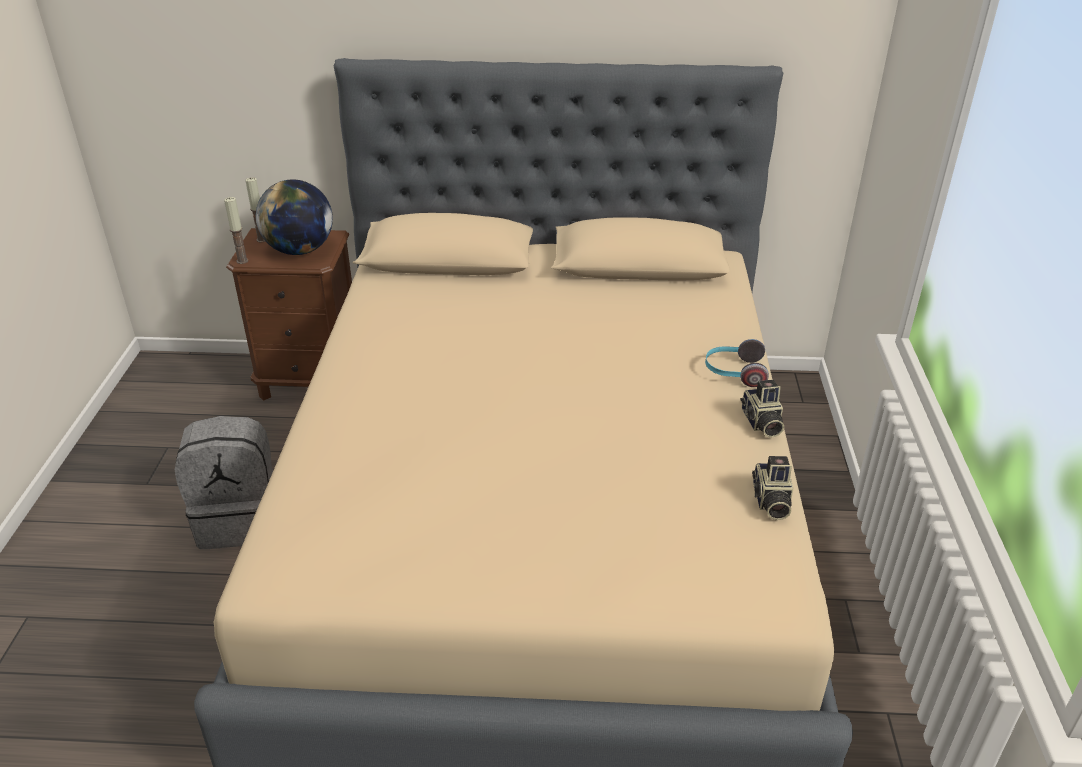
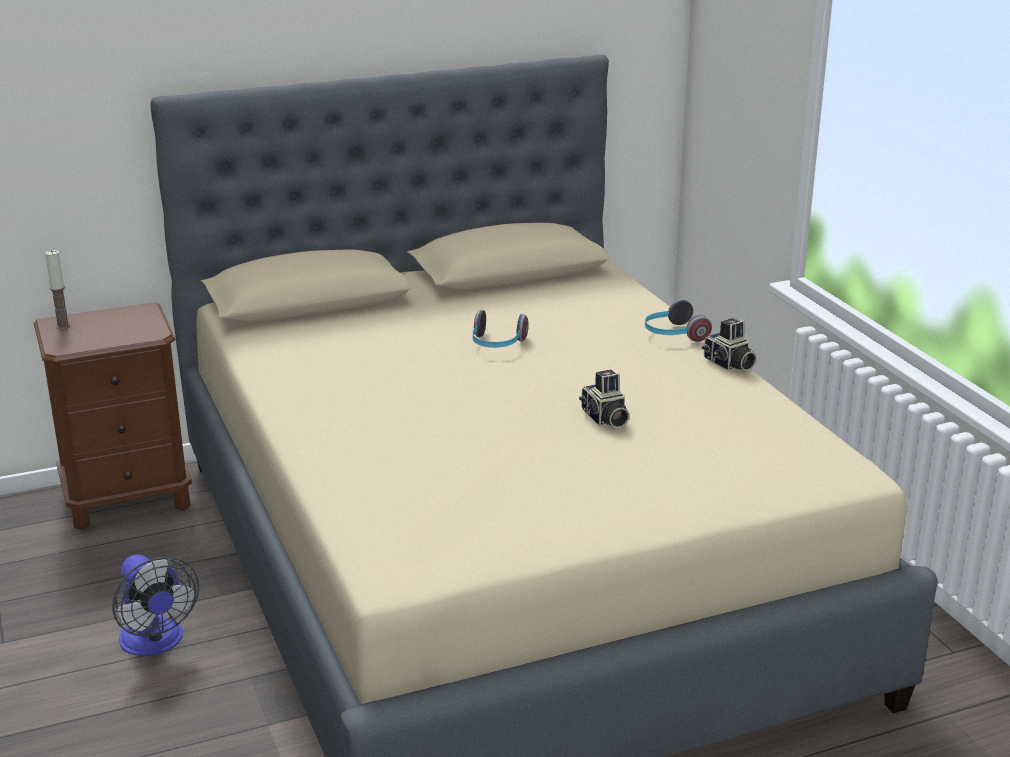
camera: 25 degrees left, 10 degrees down
grey backpack [175,416,273,549] -> fan [112,555,199,656]
candle [224,197,249,264] -> none
globe [256,180,333,255] -> none
camera [752,456,793,520] -> camera moved to [579,369,630,428]
none -> headphones [472,310,529,348]

